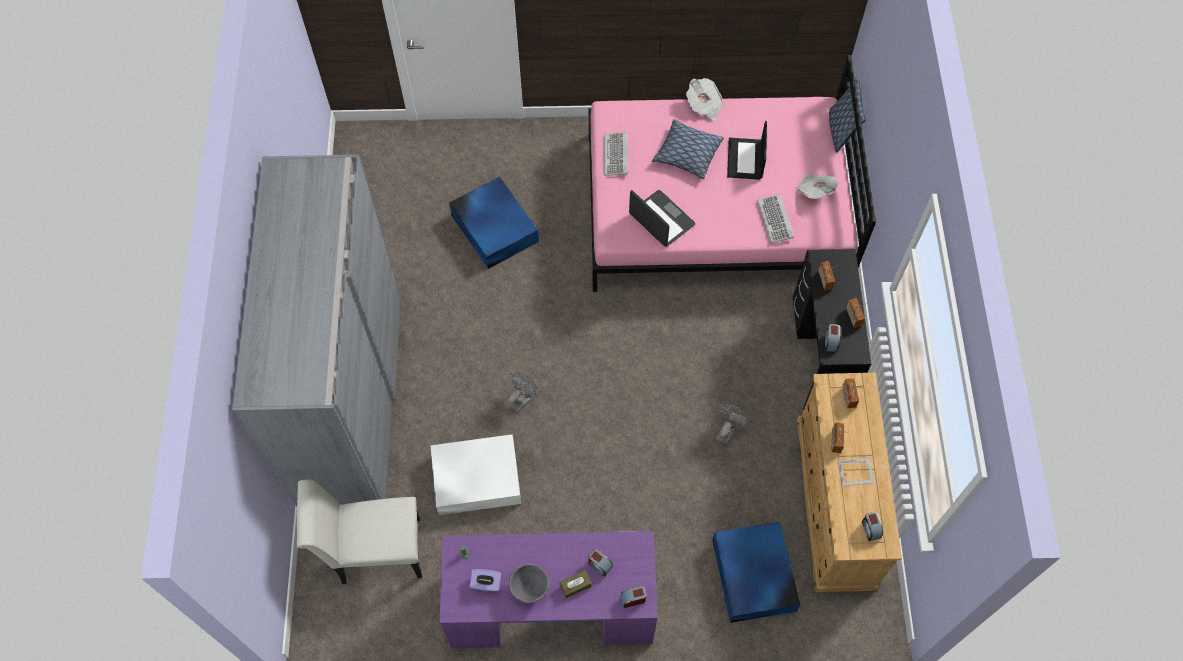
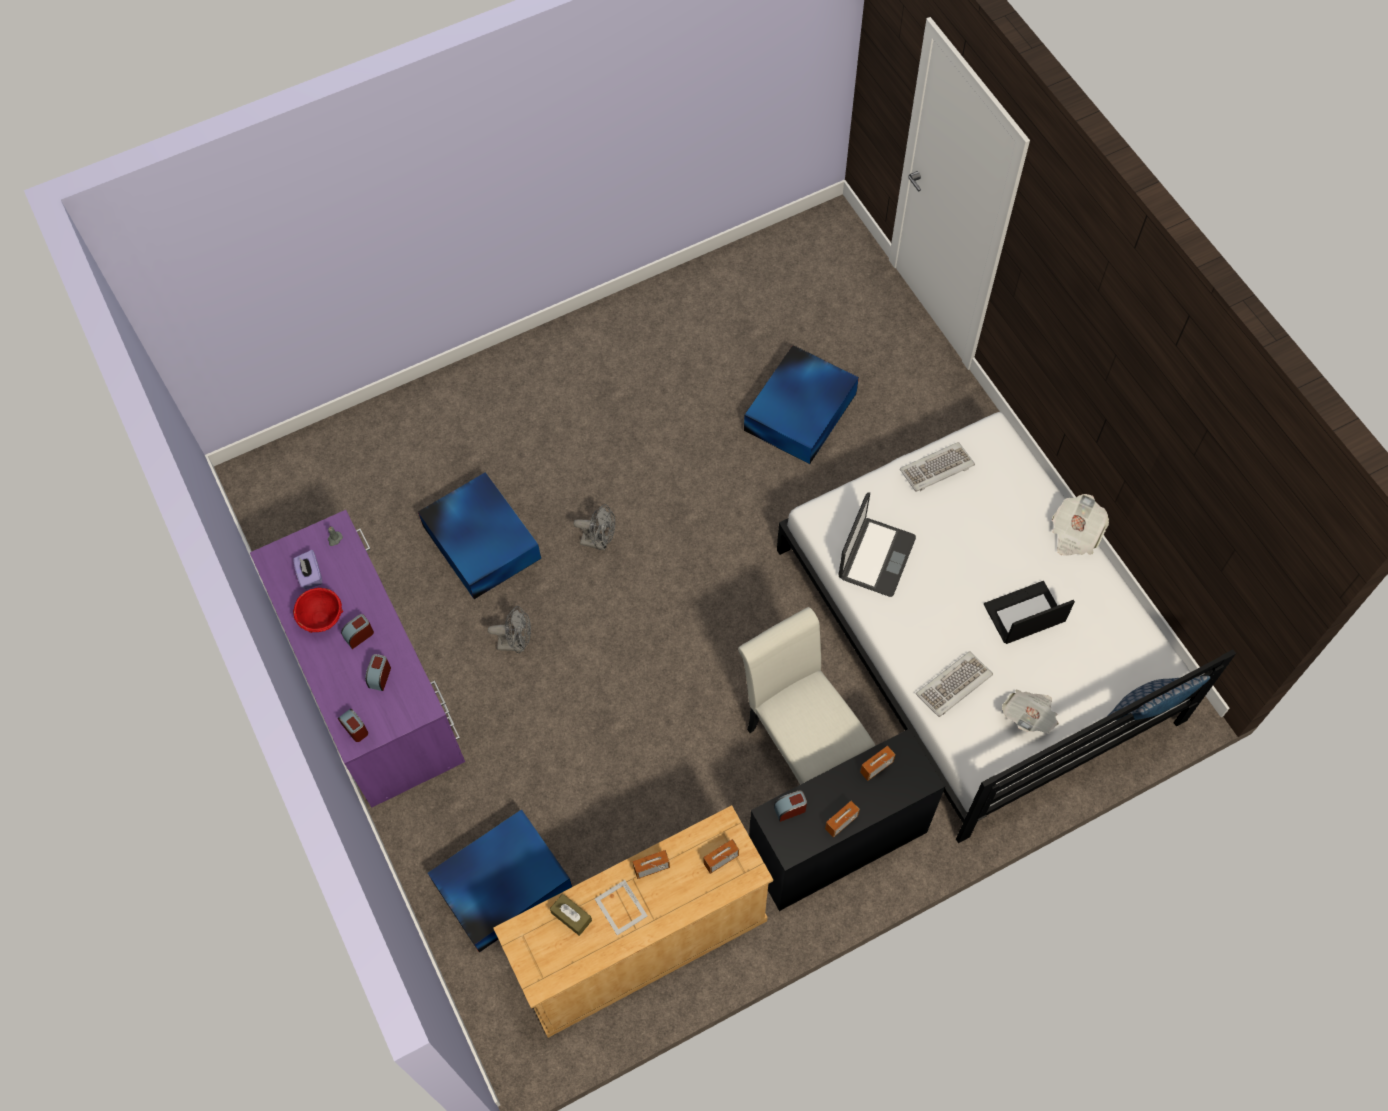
camera: 65 degrees right, 0 degrees up
grey wardrobe [232,155,401,507] -> none
white chair [297,479,422,584] -> white chair moved to [738,607,875,785]
white storage box [430,434,521,515] -> blue storage box [418,472,541,599]
grey bowl [509,563,550,604] -> red bowl [293,587,343,633]
brown tissue box [560,570,592,598] -> brown tissue box moved to [550,894,592,936]
pink bed [588,55,876,292] -> white bed [777,412,1236,843]
pillow [653,119,724,179] -> none
grey fan [716,404,749,445] -> grey fan moved to [488,606,531,653]
alarm clock [862,512,883,541] -> alarm clock moved to [341,614,374,649]

